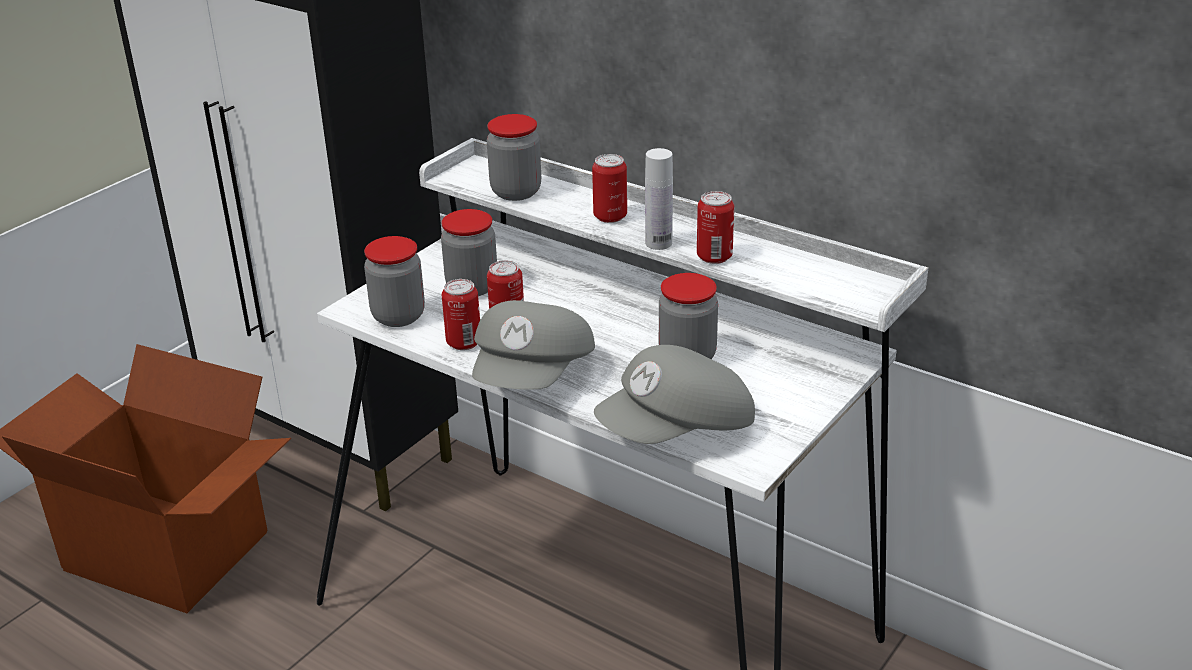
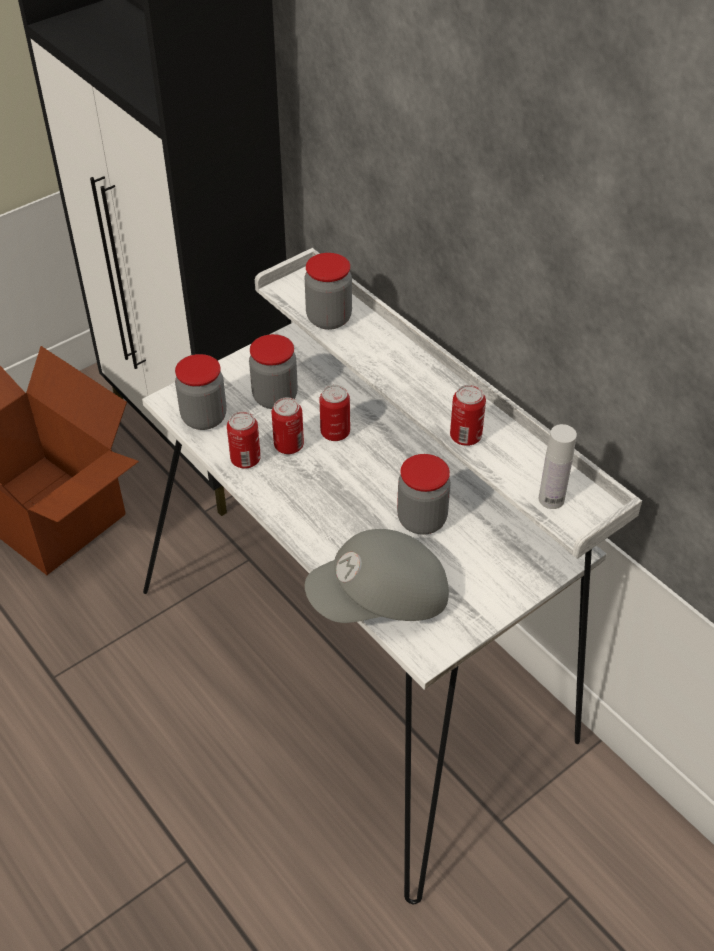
camera: 15 degrees right, 15 degrees up
grey cap [472,300,595,390] -> none
can [592,154,627,223] -> can moved to [319,385,350,441]
white bottle [645,148,673,250] -> white bottle moved to [539,424,577,509]

